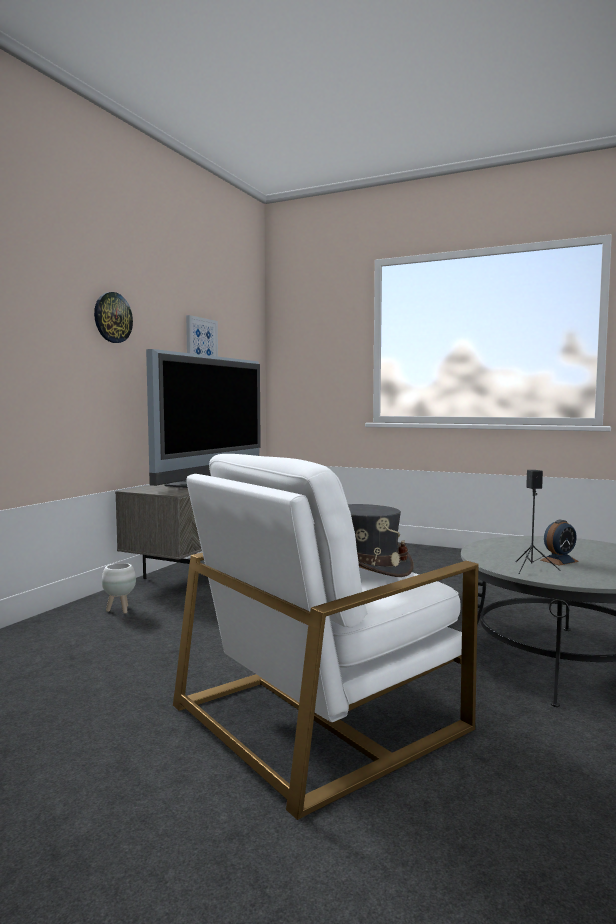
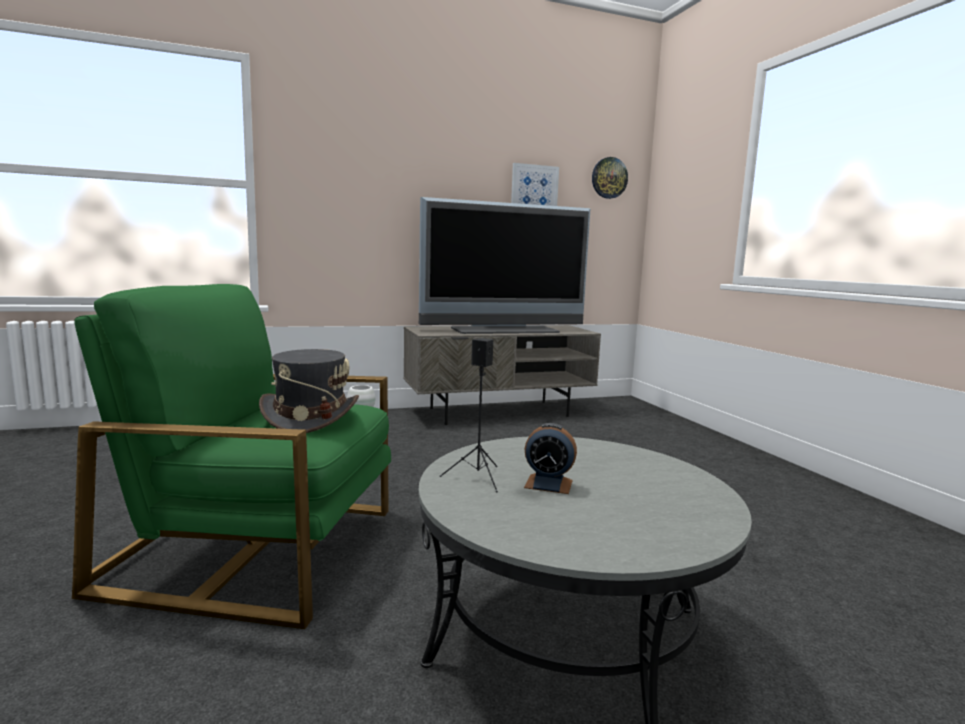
camera: 45 degrees right, 5 degrees up
wall clock [94,292,133,343] -> wall clock moved to [592,157,628,199]
white armchair [173,454,479,820] -> green armchair [72,284,391,629]

